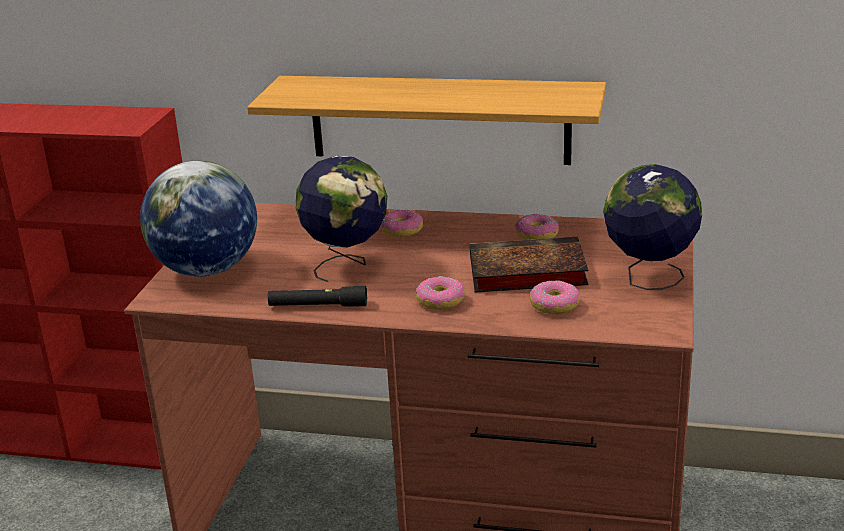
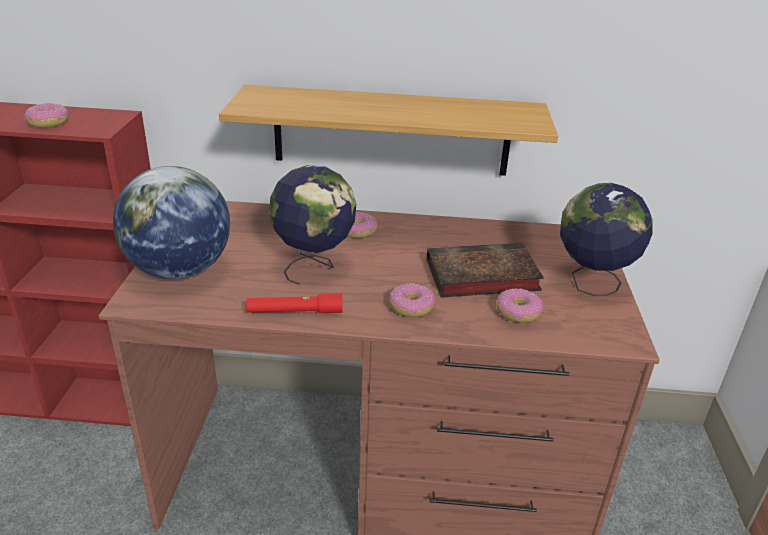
camera: 10 degrees left, 5 degrees up
black flashlight [268,286,367,307] -> red flashlight [246,293,343,313]
donut [515,214,559,240] -> donut moved to [24,103,69,128]

